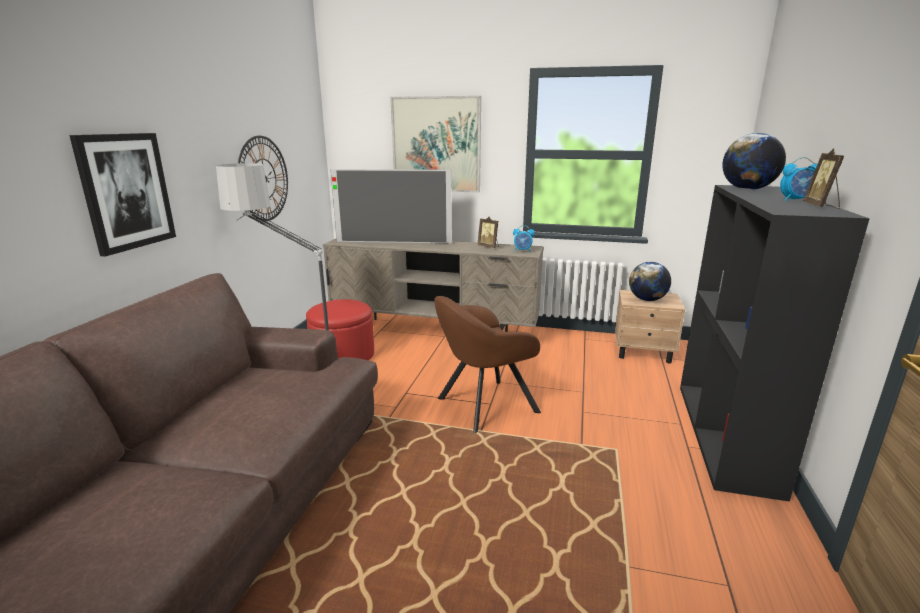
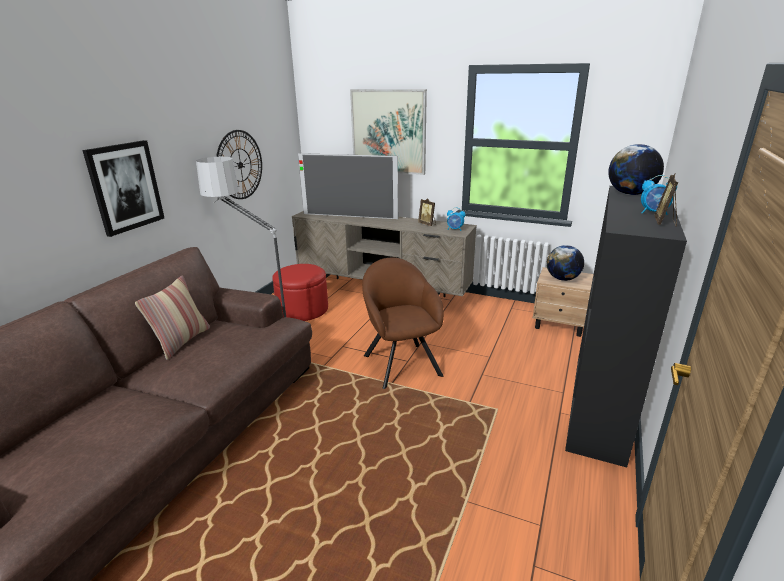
camera: 10 degrees right, 5 degrees up
brown armchair [434,296,541,433] -> brown armchair turned 90 degrees clockwise [362,258,444,389]
none -> pillow [135,275,210,360]

